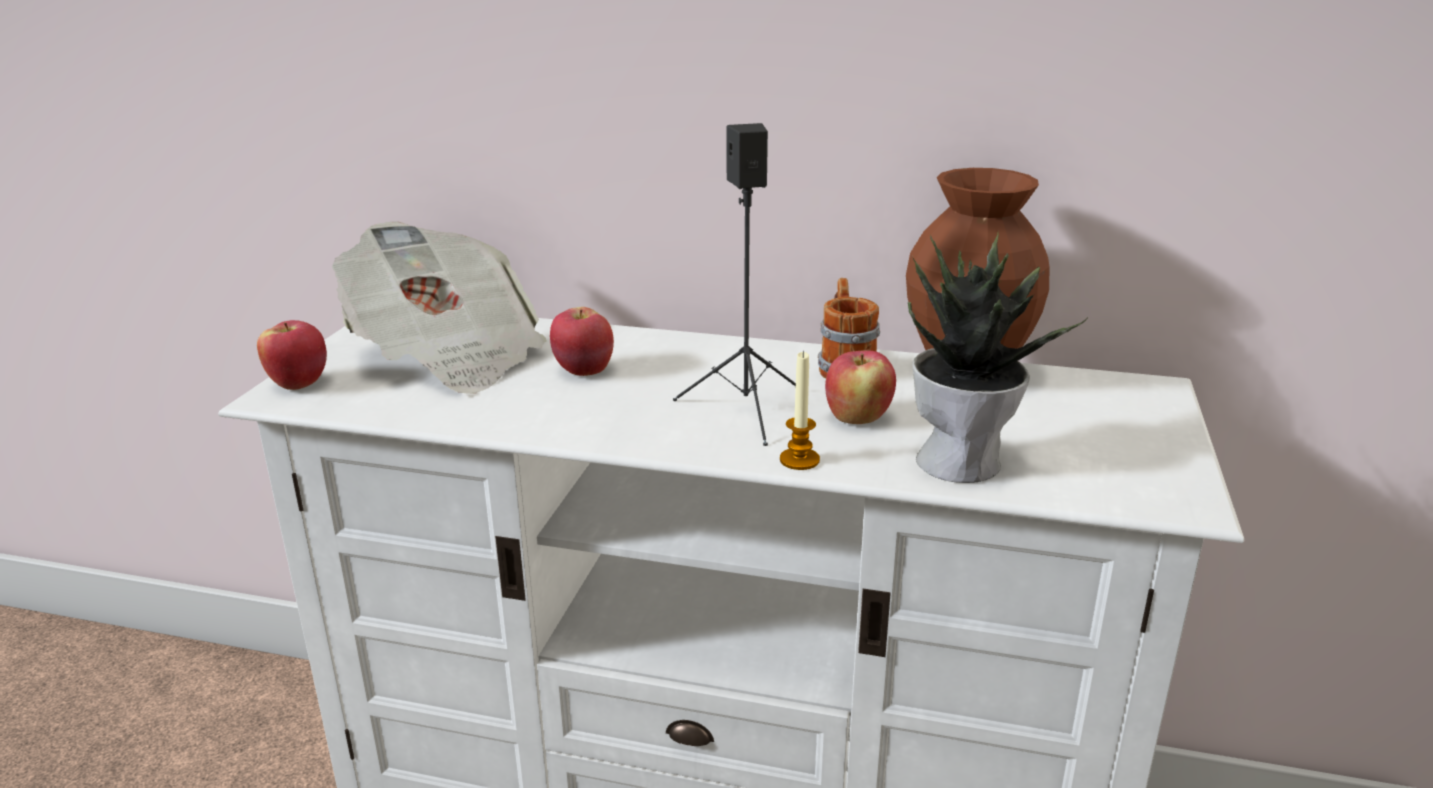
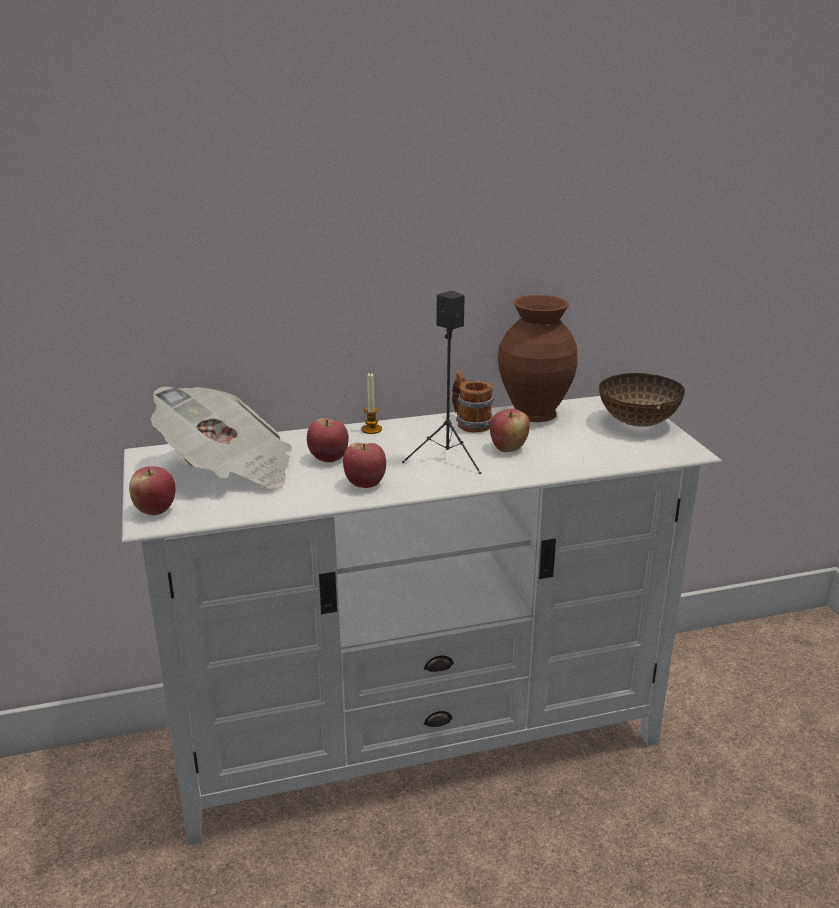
camera: 30 degrees left, 0 degrees up
candle [780,351,820,470] -> candle moved to [361,372,382,434]
potted plant [908,233,1087,483] -> none
none -> apple [343,443,386,488]
none -> bowl [599,373,685,427]

